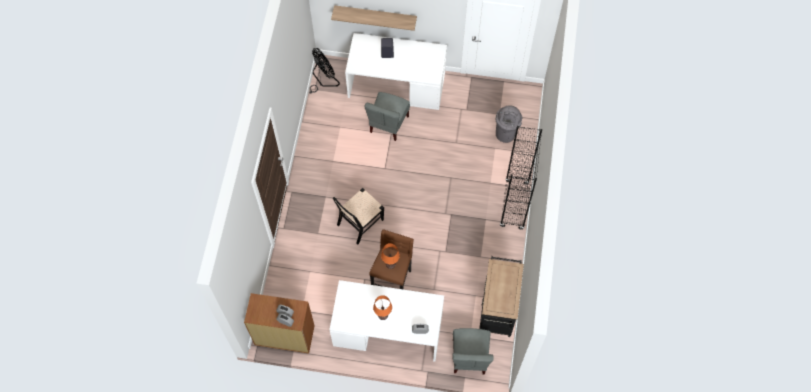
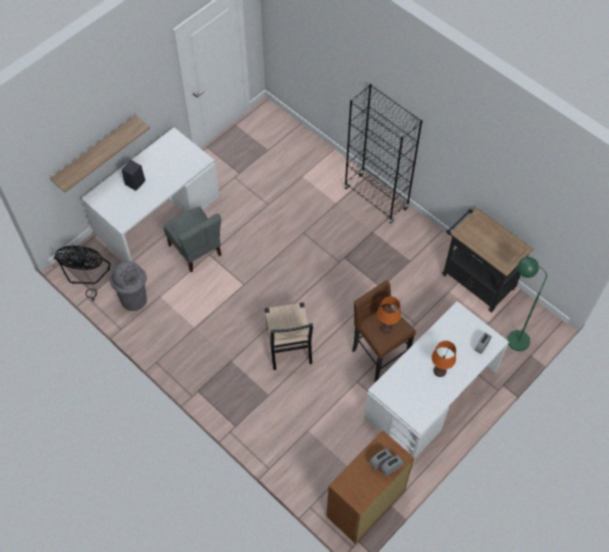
camera: 55 degrees left, 5 degrees down
grey chair [452,328,494,375] -> green floor lamp [507,257,547,351]
grey trash can [495,105,523,143] -> grey trash can moved to [110,261,147,311]

